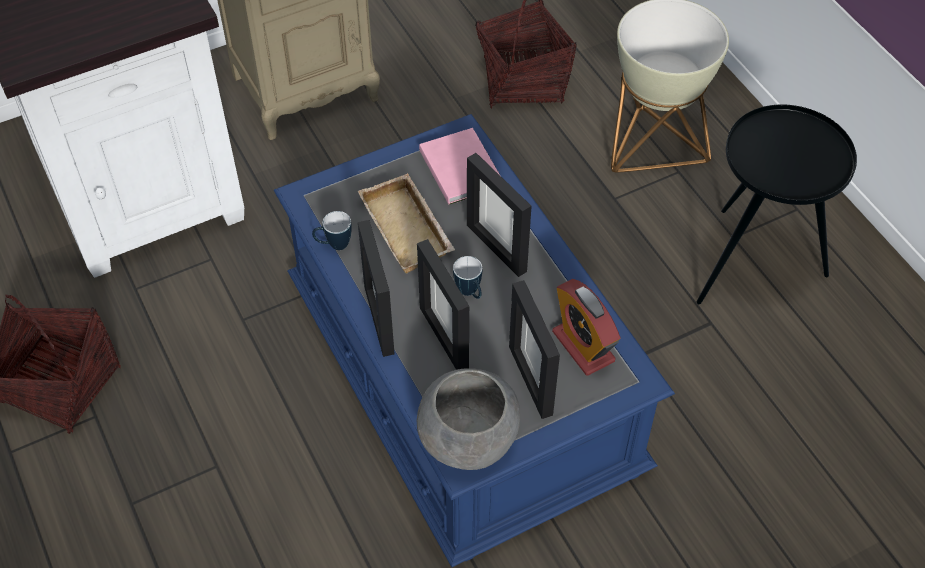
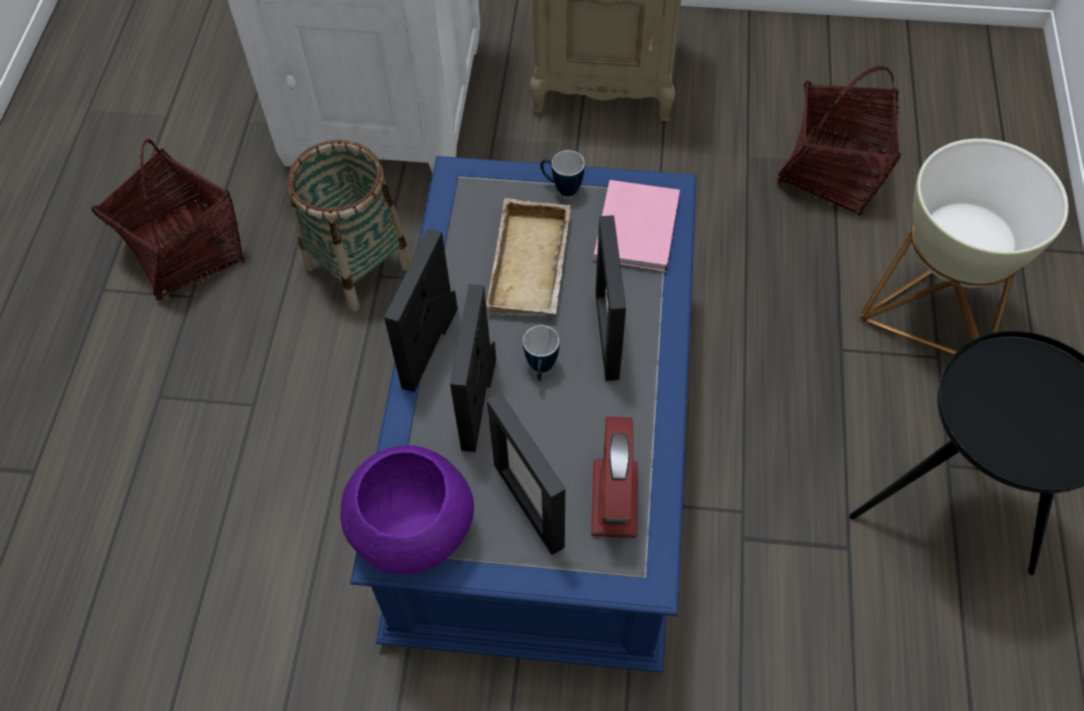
camera: 35 degrees right, 5 degrees up
mug [312,211,352,250] -> mug moved to [540,150,585,197]
grey bowl [416,368,520,470] -> purple bowl [340,445,474,574]
picture frame [509,280,560,419] -> picture frame turned 45 degrees counterclockwise [487,393,565,555]
none -> basket [287,140,412,312]

